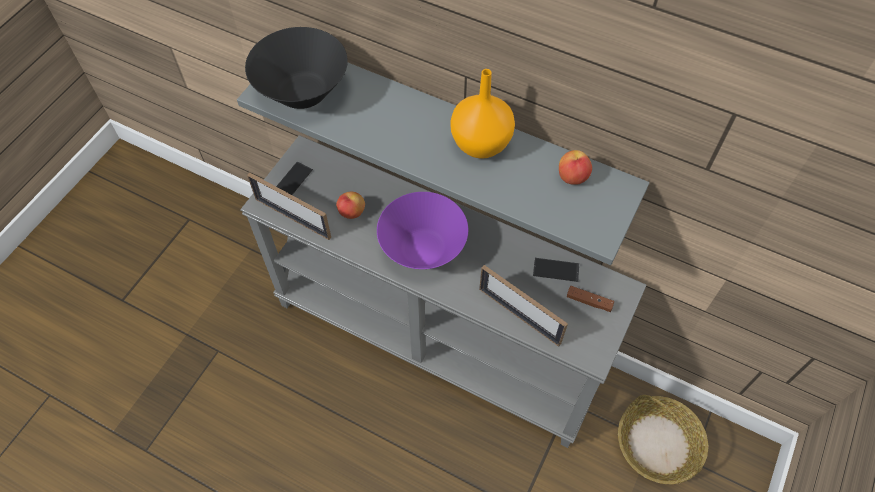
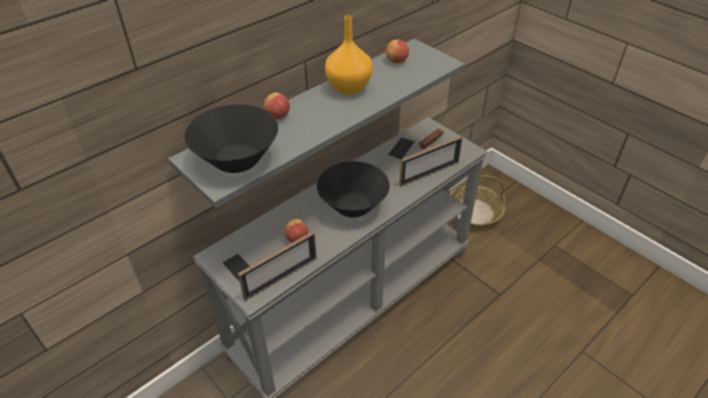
camera: 70 degrees left, 15 degrees down
purple bowl [377,192,468,269] -> black bowl [317,161,390,218]
none -> apple [264,93,290,120]

